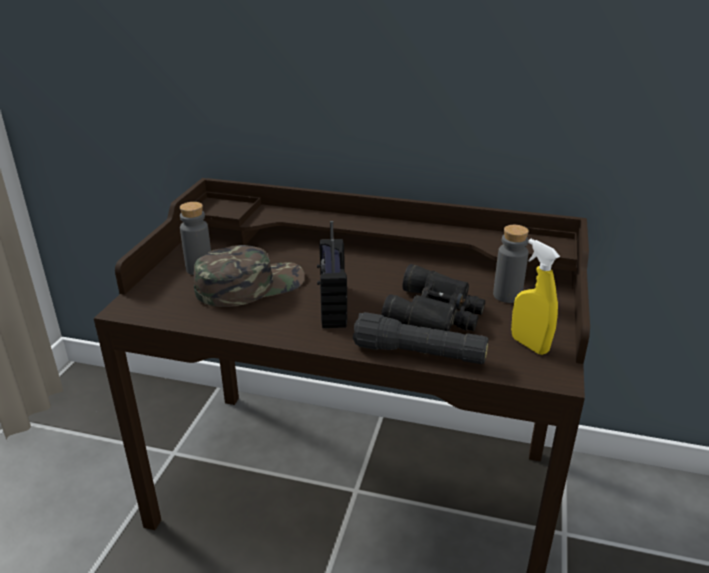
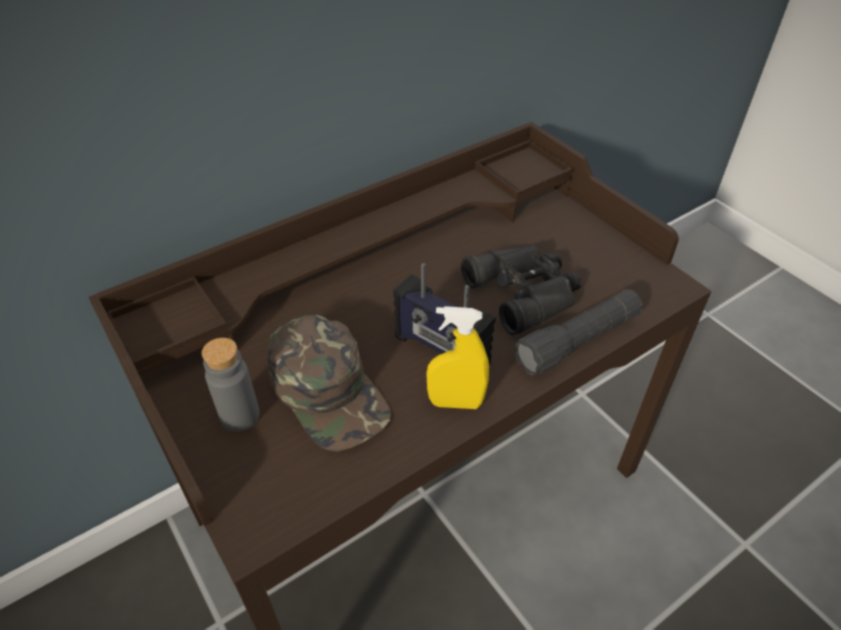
camera: 50 degrees left, 15 degrees up
green cap [193,245,305,307] -> green cap turned 135 degrees clockwise [267,315,391,452]
grey bottle [493,225,529,303] -> none
yellow spray bottle [511,239,560,355] -> yellow spray bottle moved to [426,306,489,409]

